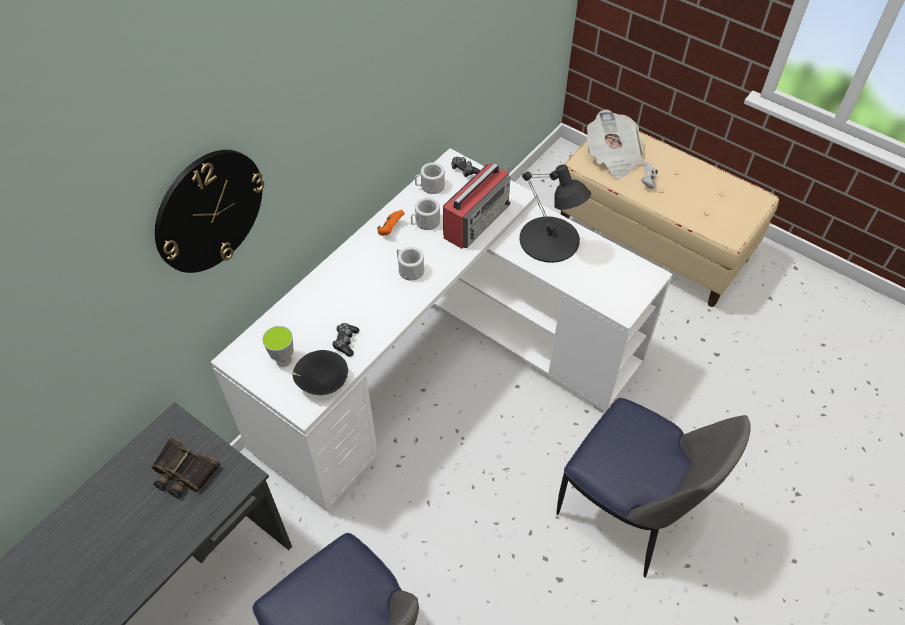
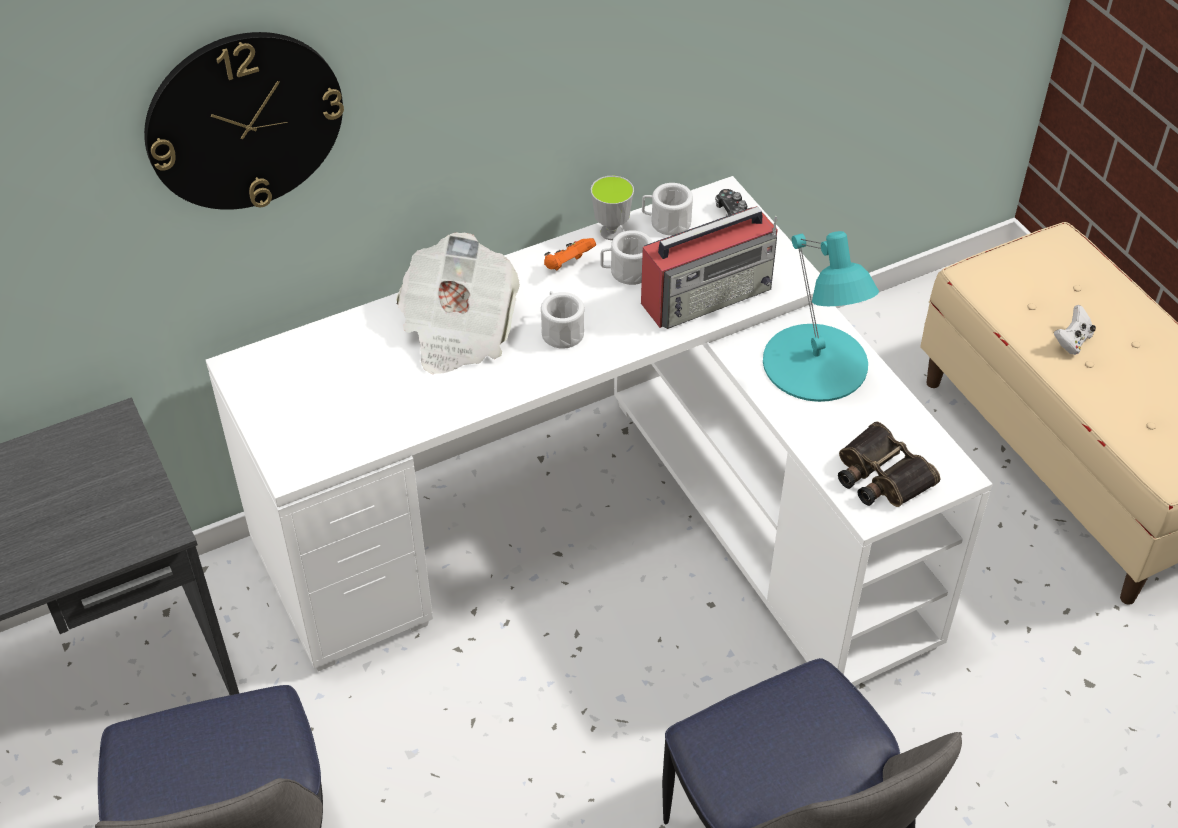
camera: 25 degrees right, 5 degrees down
binoculars [151,438,220,499] -> binoculars moved to [838,421,940,507]
cup [262,326,293,367] -> cup moved to [591,176,634,240]
black bowl [292,350,348,395] -> none
game controller [332,323,359,357] -> none
black table lamp [520,164,591,263] -> turquoise table lamp [763,231,879,402]
newspaper [587,110,644,180] -> newspaper moved to [396,232,520,374]

